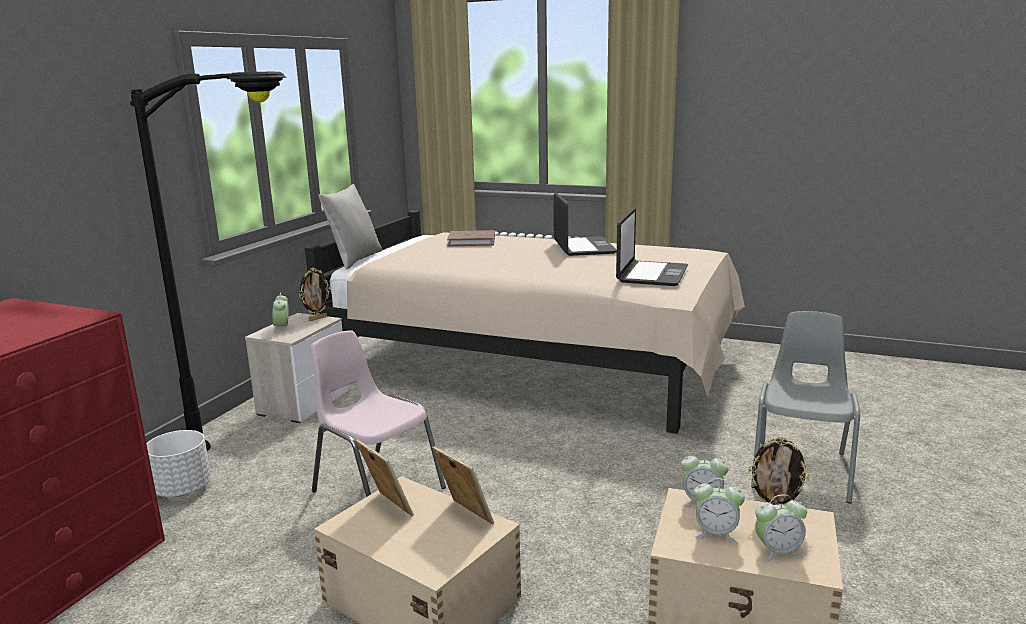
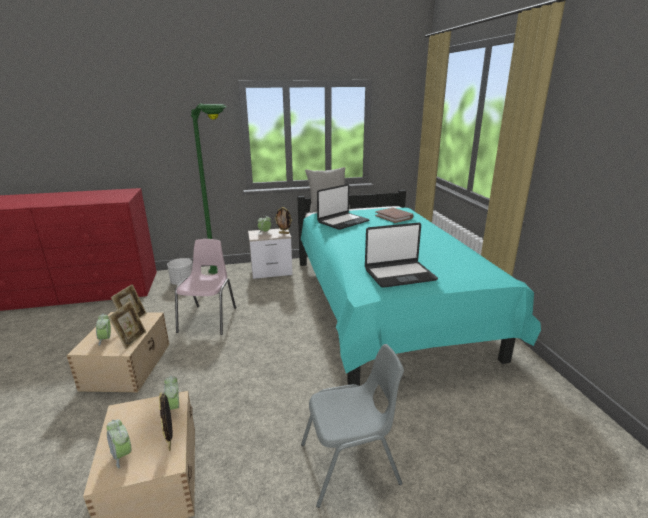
camera: 55 degrees right, 5 degrees up
black floor lamp [130,72,287,451] -> green floor lamp [191,103,226,274]
beige bed [305,210,745,434] -> turquoise bed [297,190,541,386]
laptop [553,192,617,256] -> laptop moved to [317,184,370,230]
alarm clock [693,478,745,543] -> alarm clock moved to [96,314,111,346]

